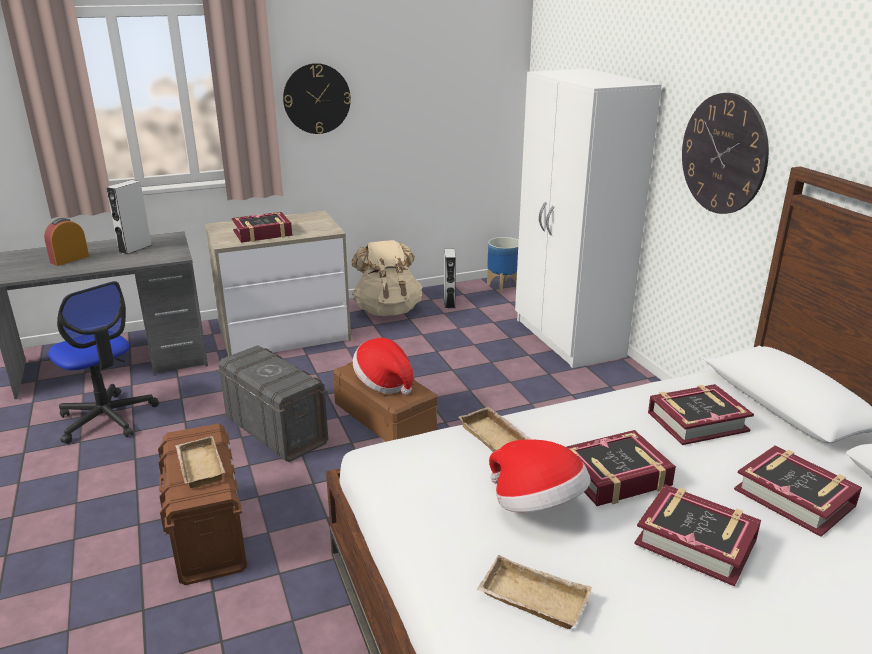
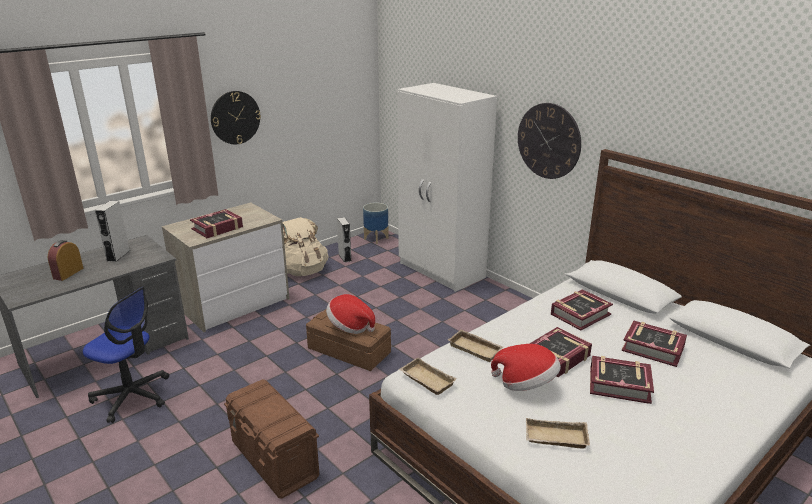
camera: 20 degrees left, 0 degrees up
beige tray [176,436,225,488] -> beige tray moved to [399,357,457,395]
grey storage box [217,345,328,462] -> none

